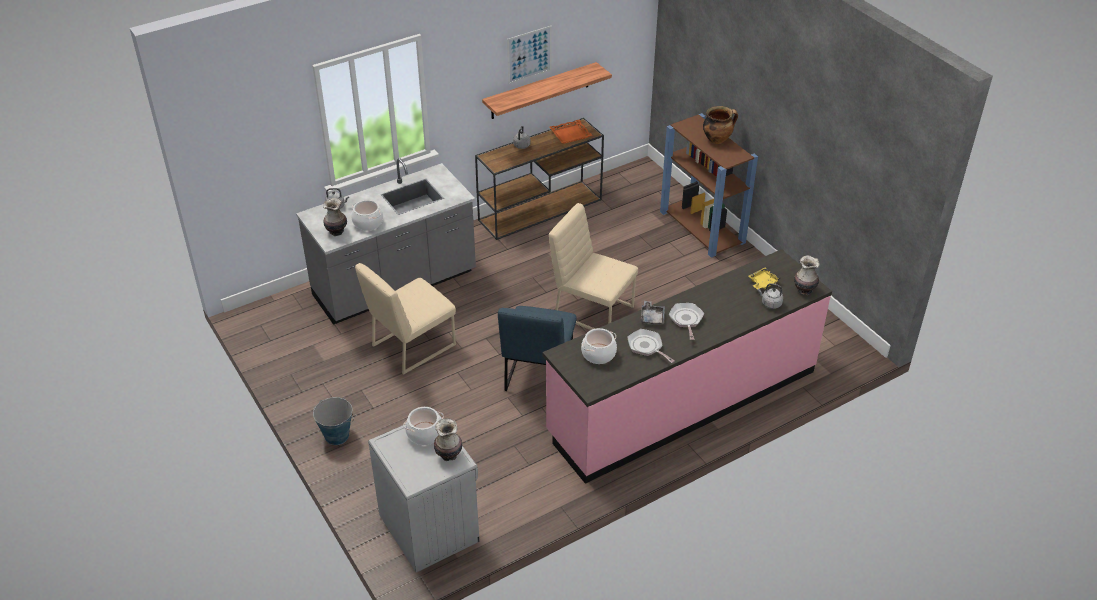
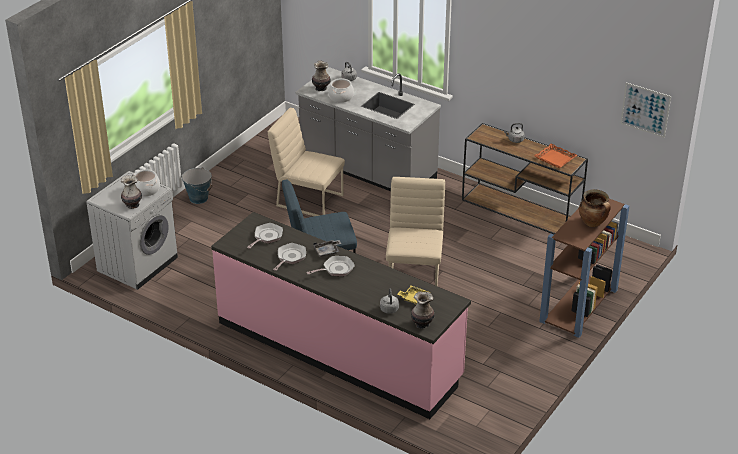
camera: 65 degrees right, 5 degrees down
shelf [482,62,612,119] -> none
picture [507,26,552,84] -> picture moved to [620,82,671,138]
cooking pot [581,328,617,364] -> frying pan [247,223,283,249]

